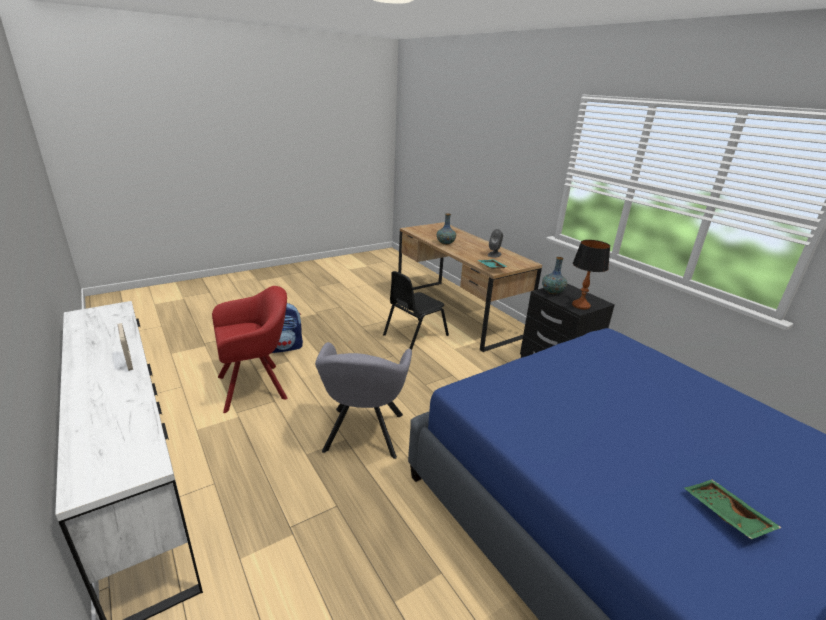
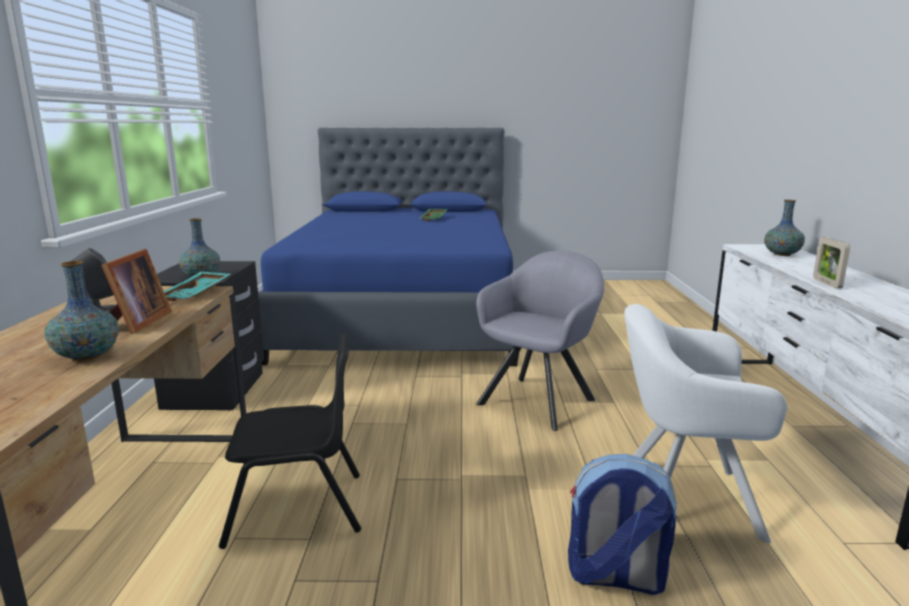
camera: 145 degrees left, 10 degrees down
red armchair [212,286,288,413] -> white armchair [624,304,787,543]
table lamp [572,240,610,309] -> none
none -> picture frame [101,249,172,334]
none -> vase [764,200,805,256]

